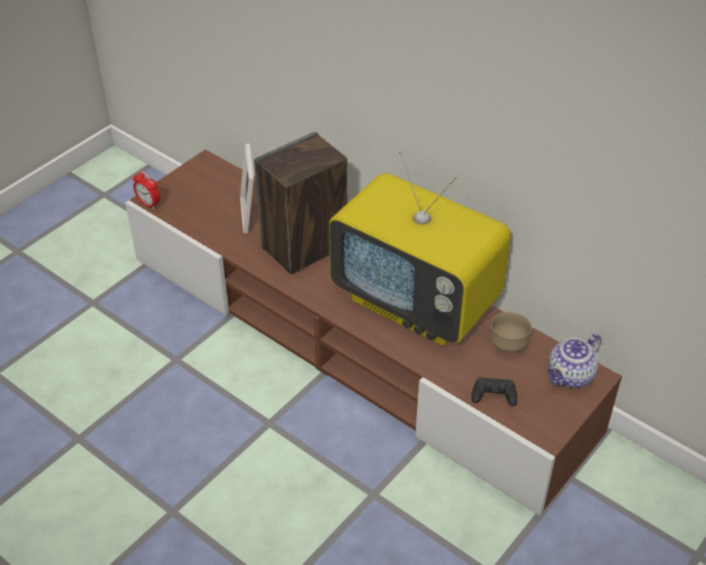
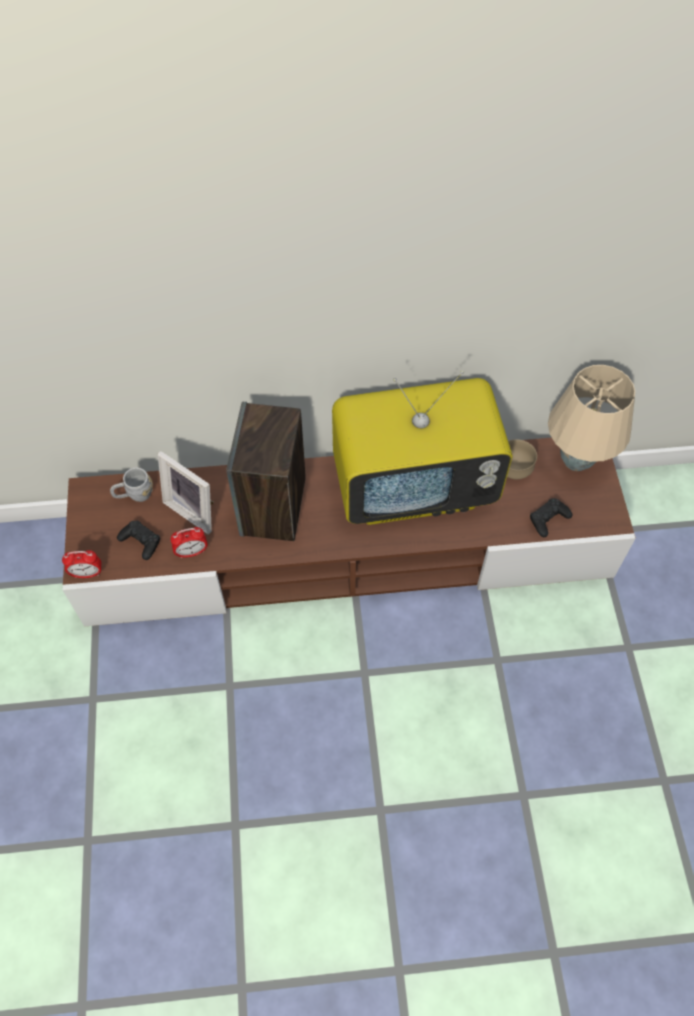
camera: 45 degrees left, 15 degrees up
teapot [548,333,601,388] -> beige table lamp [548,365,635,471]
none -> grey mug [110,467,153,502]
none -> black game controller [117,521,160,560]
none -> alarm clock [170,527,208,558]

